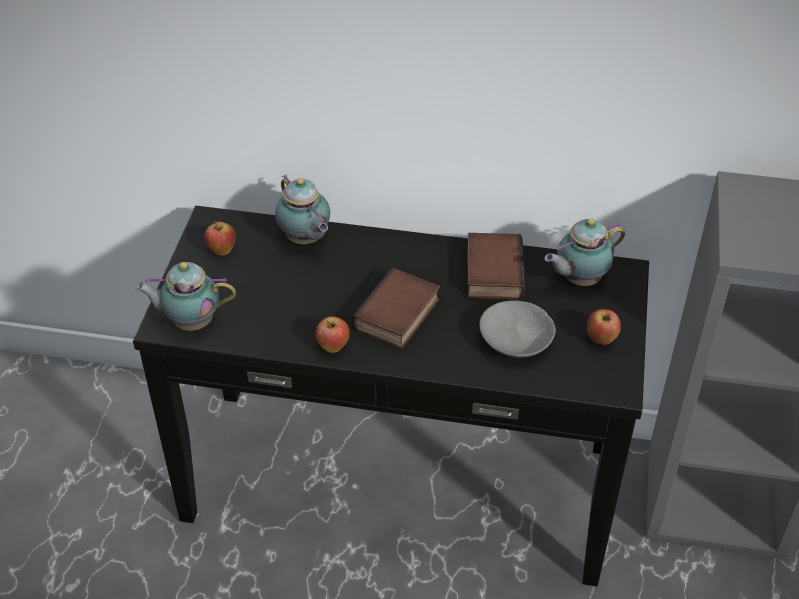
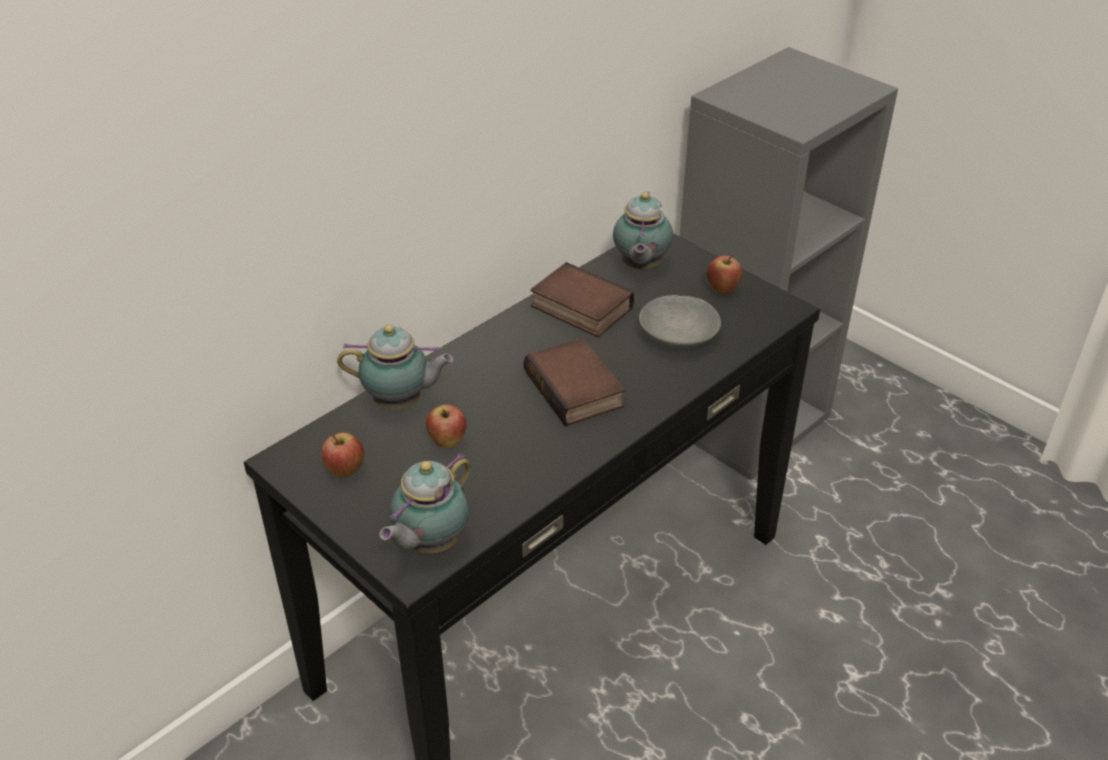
camera: 55 degrees left, 5 degrees down
apple [316,316,350,353] -> apple moved to [426,404,467,448]

